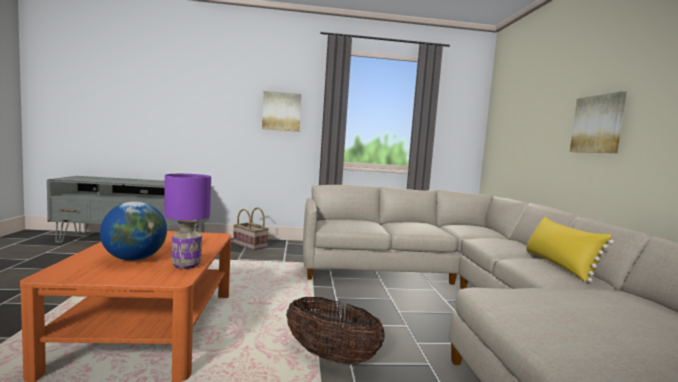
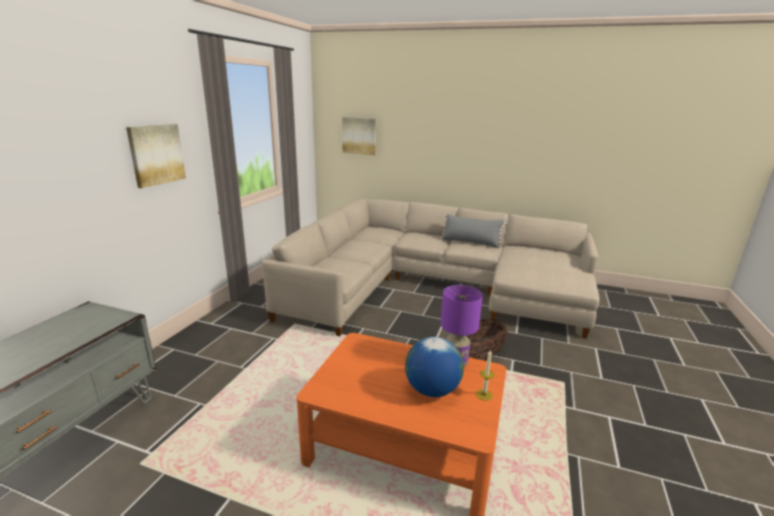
camera: 65 degrees left, 15 degrees up
basket [233,207,269,250] -> none
yellow pillow [526,217,614,282] -> grey pillow [441,214,506,248]
picture [570,91,627,153] -> picture moved to [342,117,376,155]
none -> candle [476,349,494,401]

